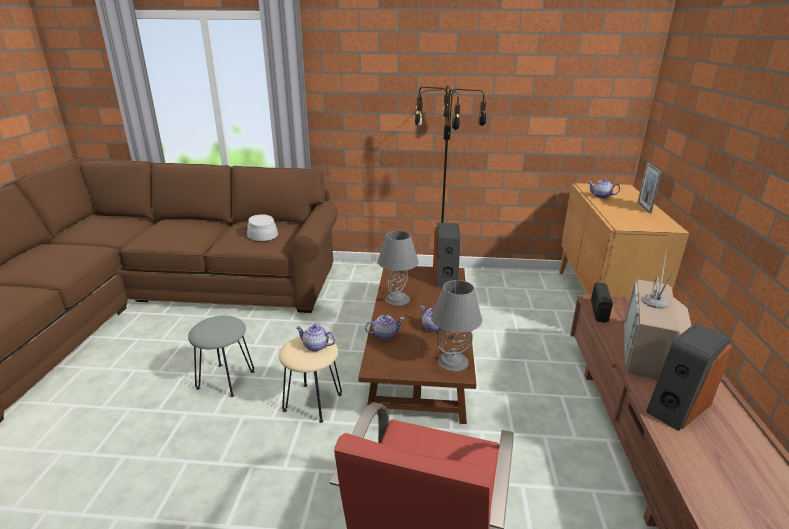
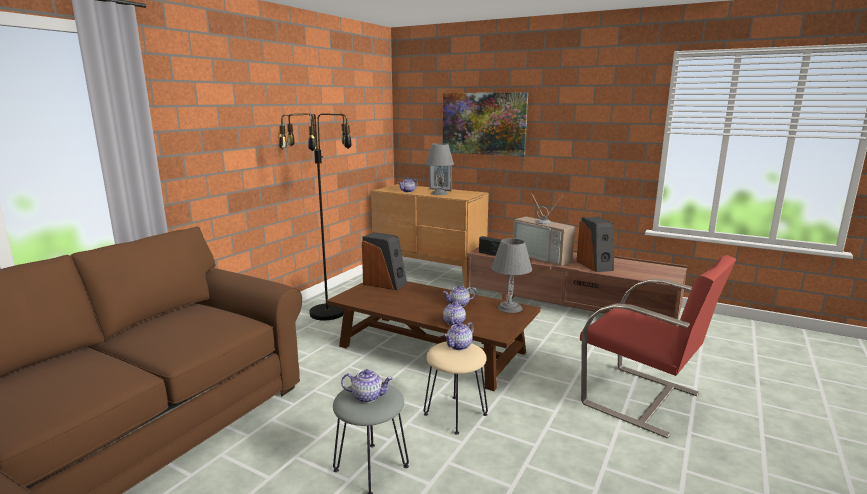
camera: 65 degrees left, 10 degrees down
grey hat [246,214,278,241] -> none
grey table lamp [378,231,419,306] -> grey table lamp moved to [426,143,454,195]
none -> teapot [341,369,393,403]
none -> picture [443,93,528,157]

